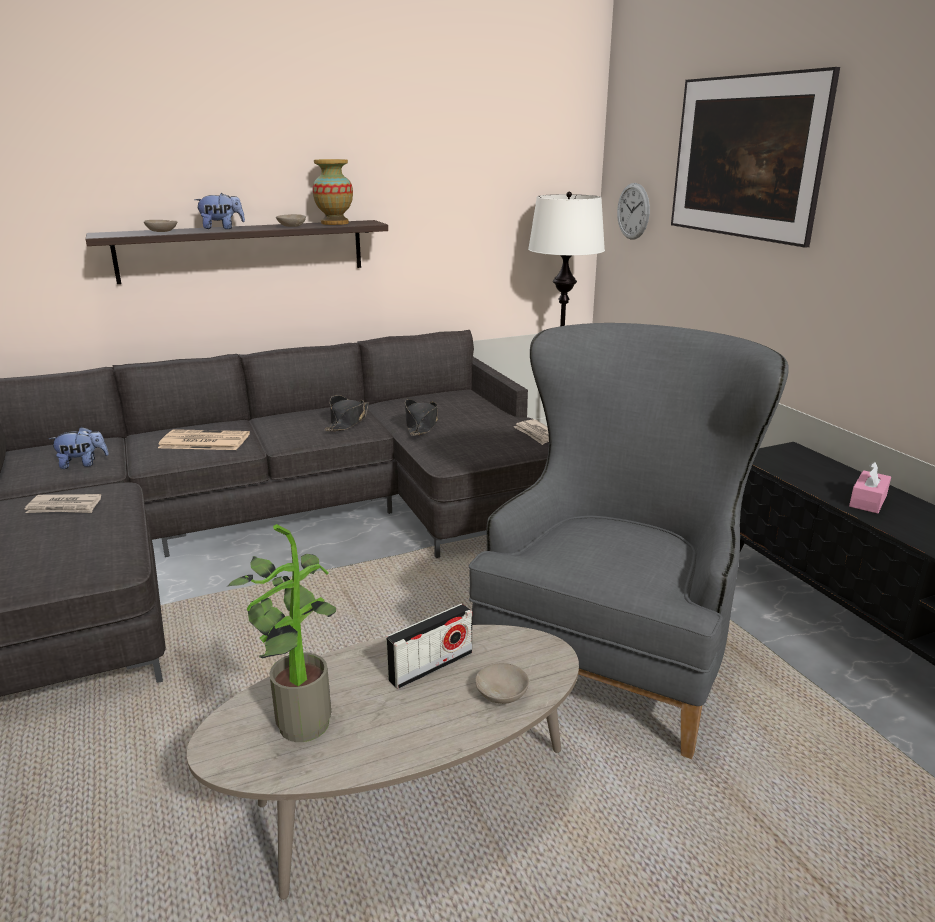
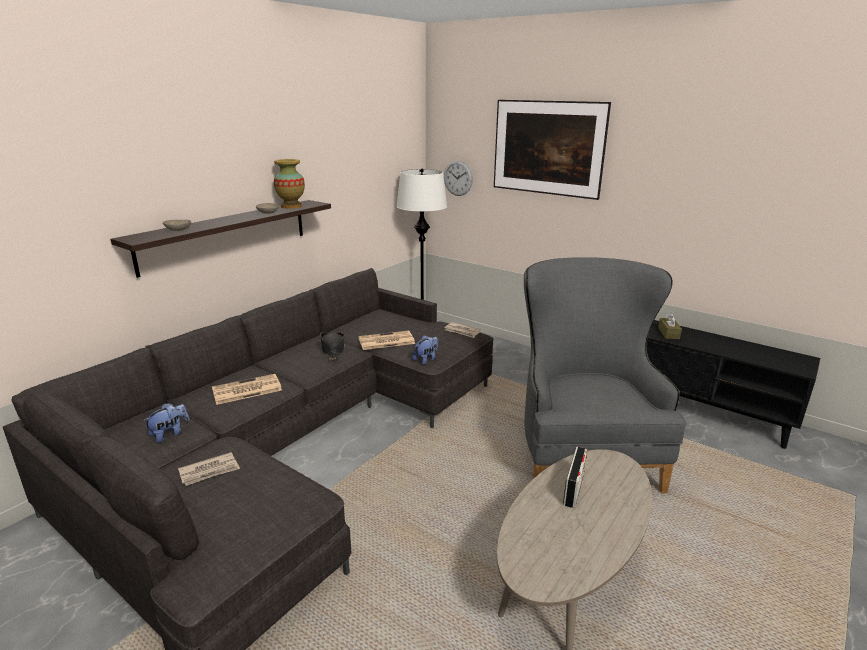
camera: 30 degrees left, 0 degrees up
plush toy [194,193,245,229] -> plush toy moved to [413,336,438,365]
potted plant [227,524,336,742] -> none
black hat [405,399,438,436] -> newspaper [358,331,415,350]
beige bowl [475,663,529,704] -> none
pink tissue box [849,461,891,514] -> brown tissue box [658,313,682,339]

